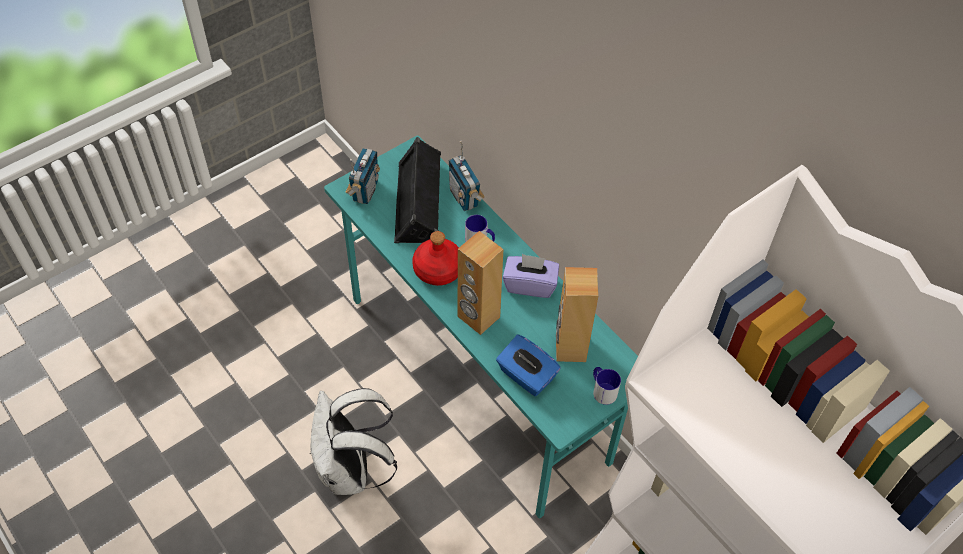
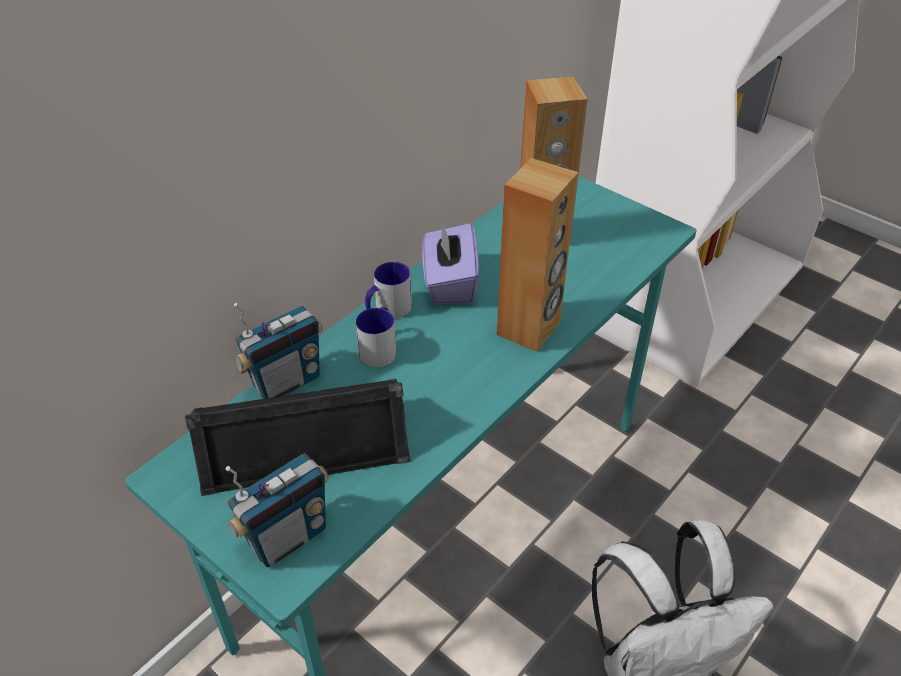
camera: 100 degrees left, 10 degrees down
radio [345,148,380,204] -> radio turned 135 degrees clockwise [226,453,329,567]
red bottle [412,231,459,286] -> none
blue tissue box [496,334,561,396] -> none
mug [593,367,621,405] -> mug moved to [365,262,412,318]

